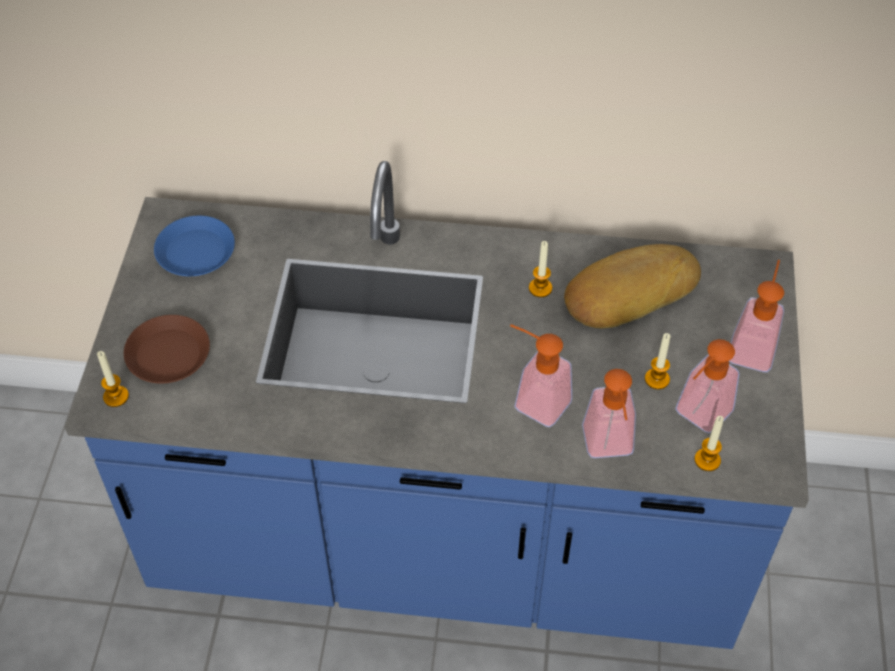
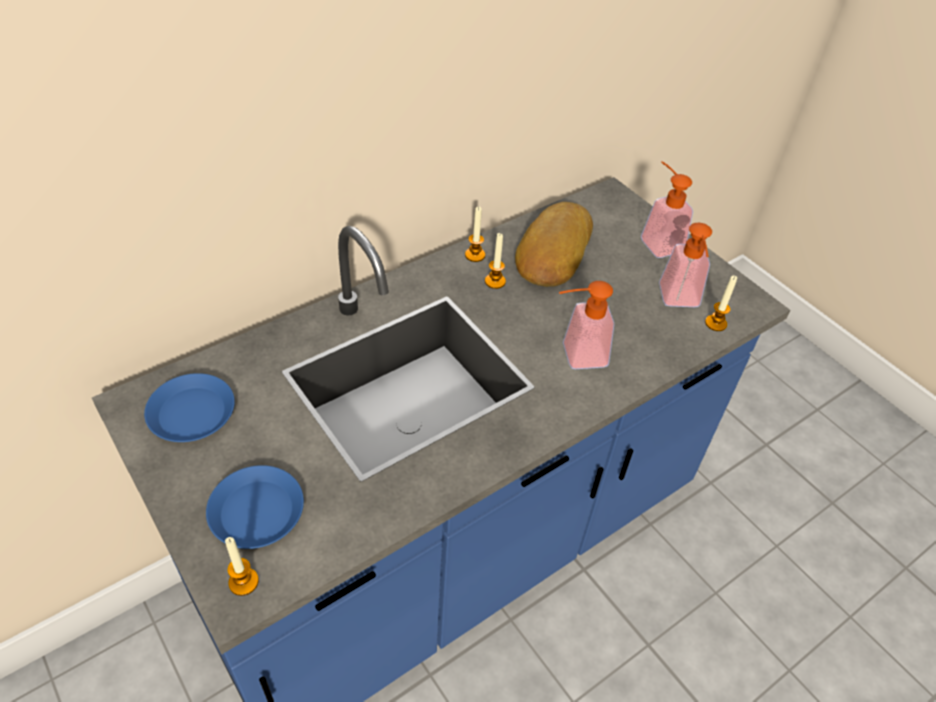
camera: 45 degrees left, 5 degrees down
brown plate [124,315,210,383] -> blue plate [206,465,304,549]
soap dispenser [582,369,636,458] -> none
candle [645,333,670,390] -> candle moved to [465,206,485,262]

